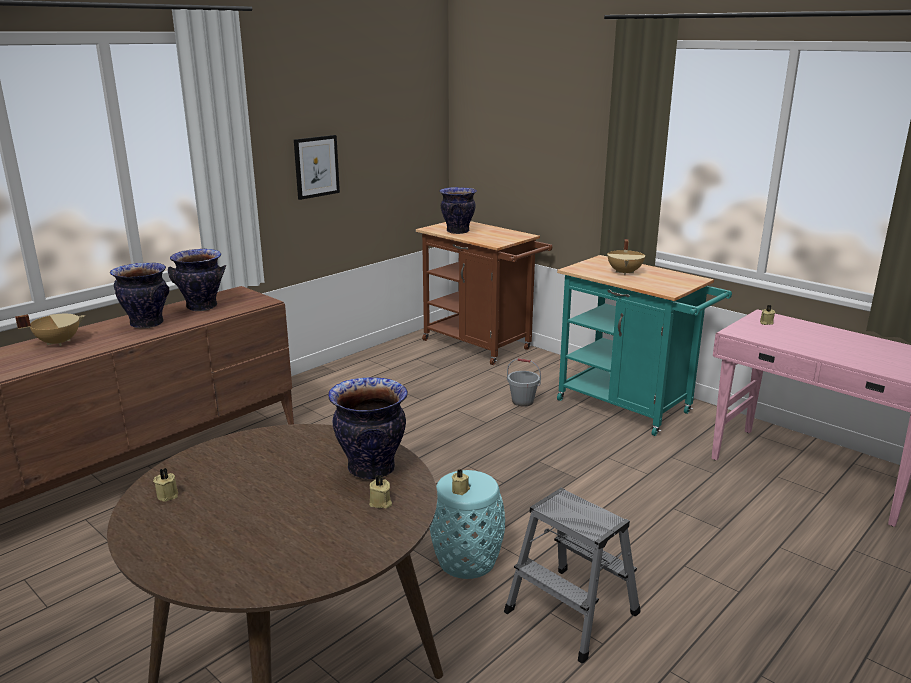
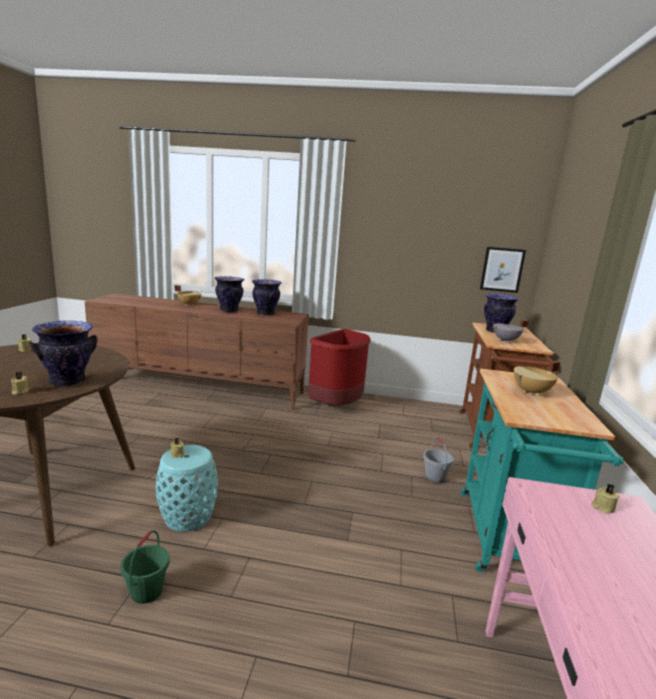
camera: 55 degrees right, 5 degrees down
picture [294,135,340,200] -> picture moved to [480,247,526,293]
grey step ladder [504,487,641,663] -> green bucket [120,530,170,604]
none -> red trash can [308,329,371,405]
none -> grey cooking pot [492,320,529,343]

